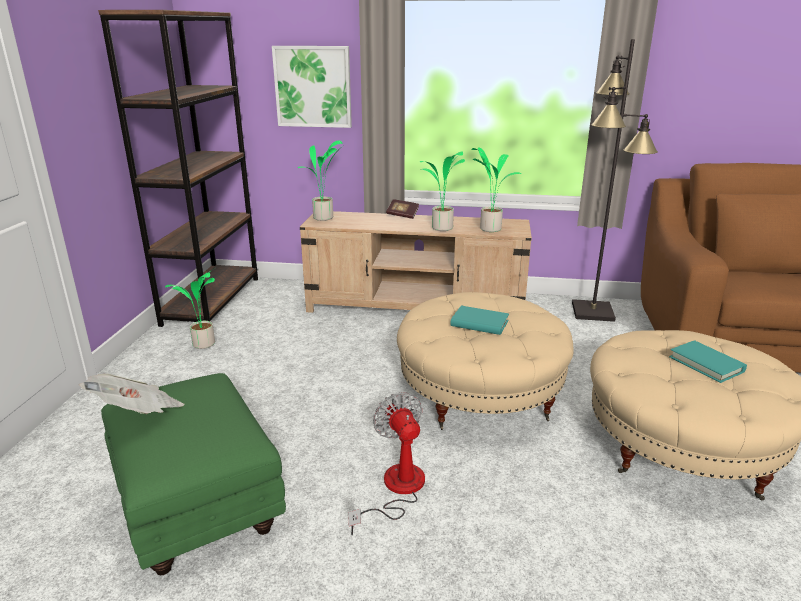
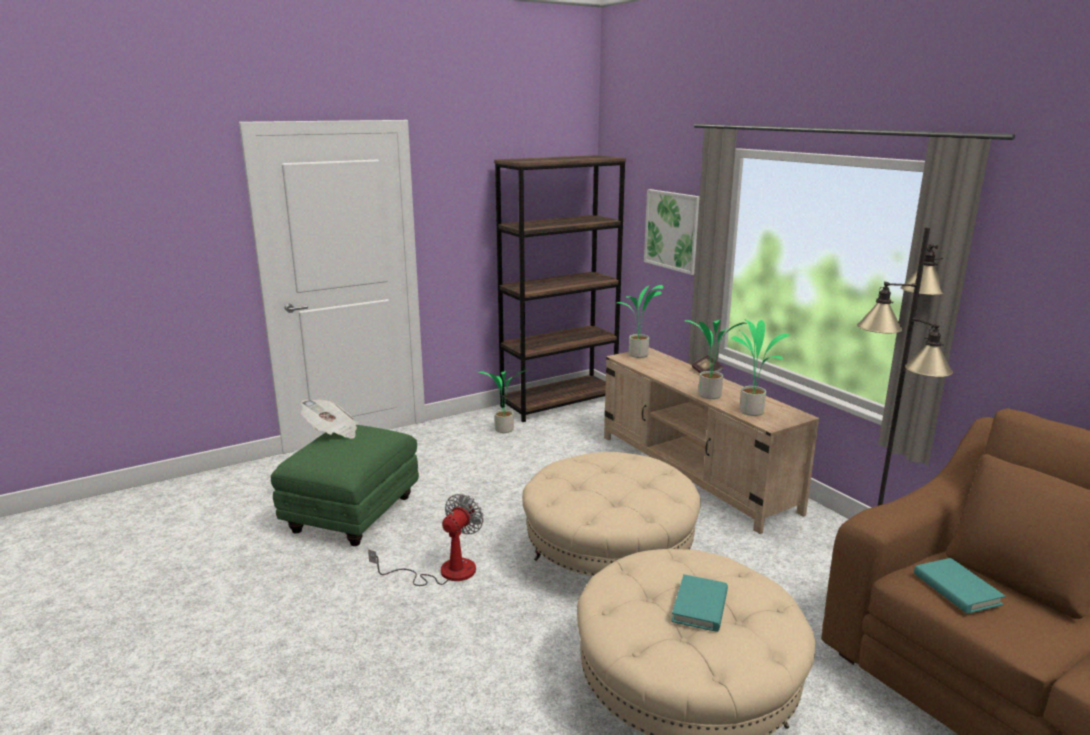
camera: 50 degrees right, 5 degrees down
turquoise book [450,306,509,335] -> turquoise book moved to [914,558,1006,614]

